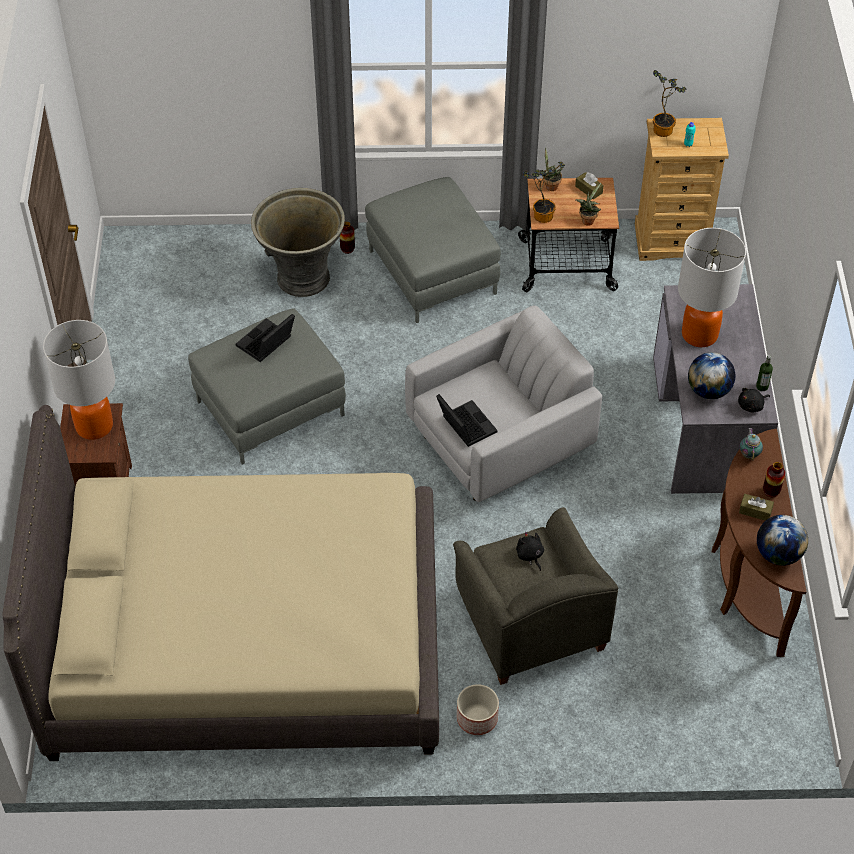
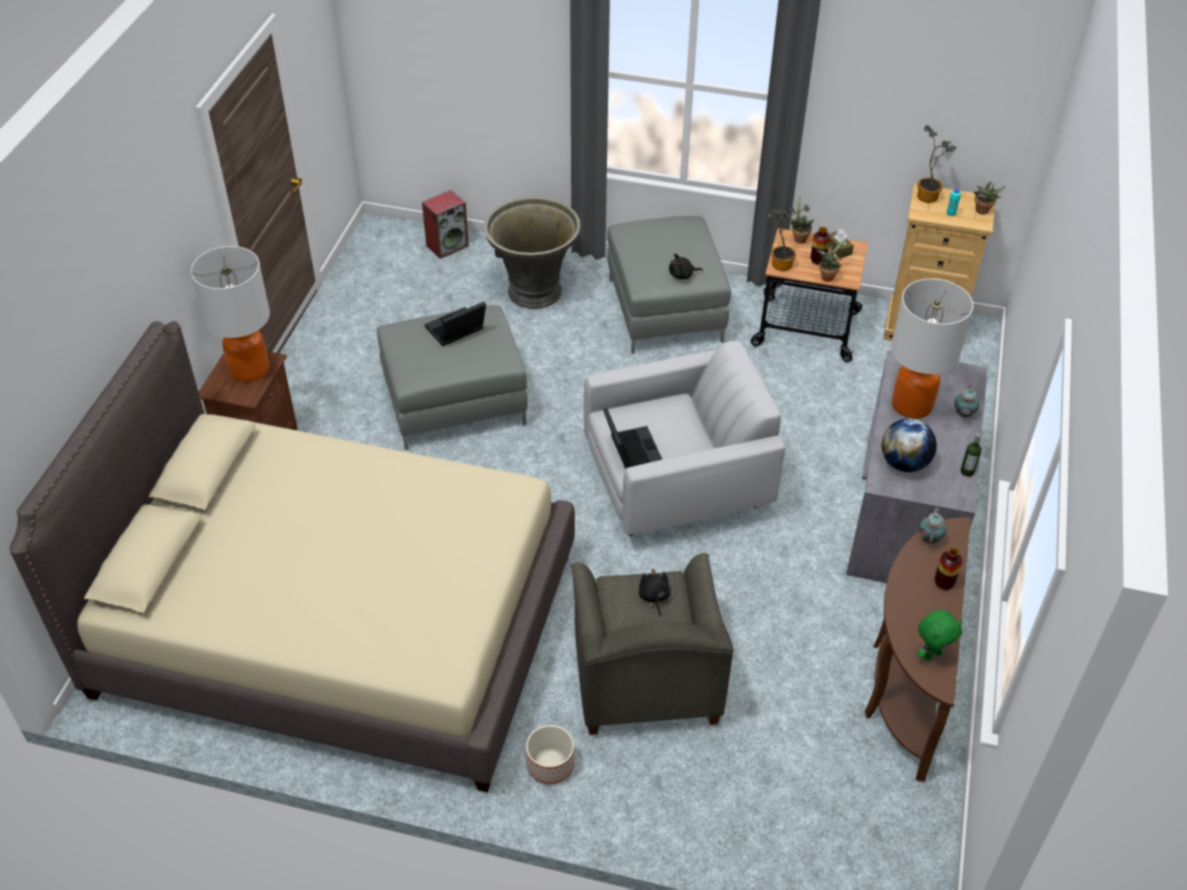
camera: 15 degrees right, 5 degrees down
vase [340,222,355,254] -> vase moved to [811,227,830,265]
black plush toy [738,388,770,412] -> black plush toy moved to [669,254,703,280]
brown tissue box [739,494,774,521] -> none
globe [757,515,808,566] -> green plush toy [917,610,963,661]
none -> speaker [422,190,469,259]
none -> teapot [954,385,980,417]
none -> potted plant [974,181,1005,215]

